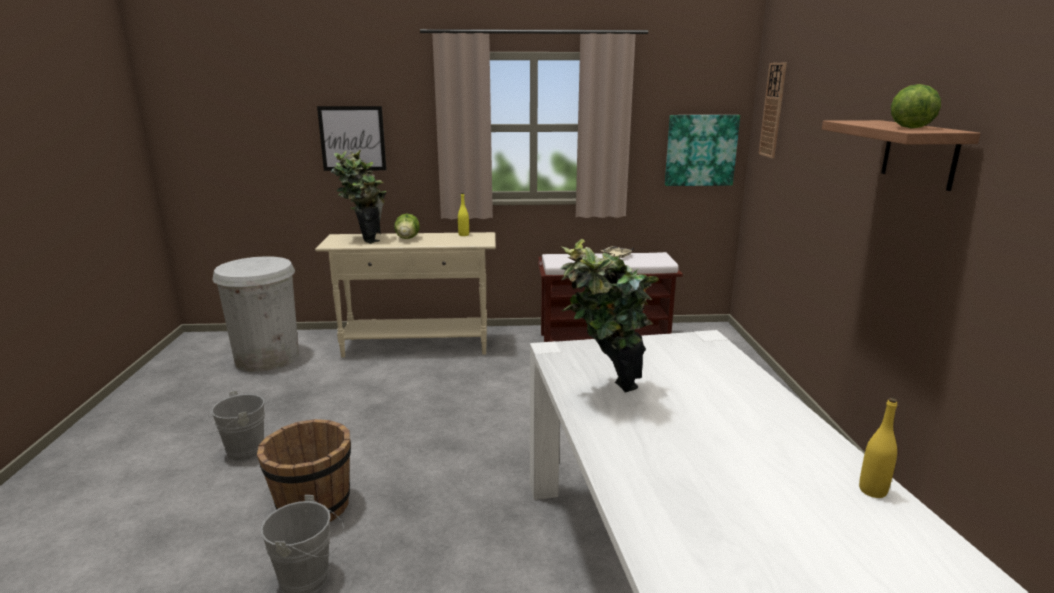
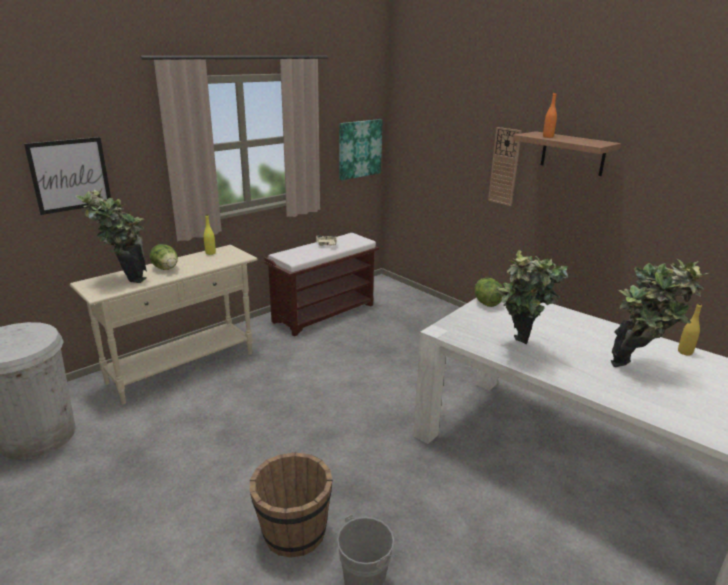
camera: 40 degrees left, 5 degrees up
grey bucket [204,390,265,461] -> none
wall clock [759,63,787,158] -> wall clock moved to [488,127,522,206]
lettuce [891,84,941,129] -> lettuce moved to [475,278,502,307]
none -> orange bottle [543,92,557,138]
none -> potted plant [611,259,708,367]

